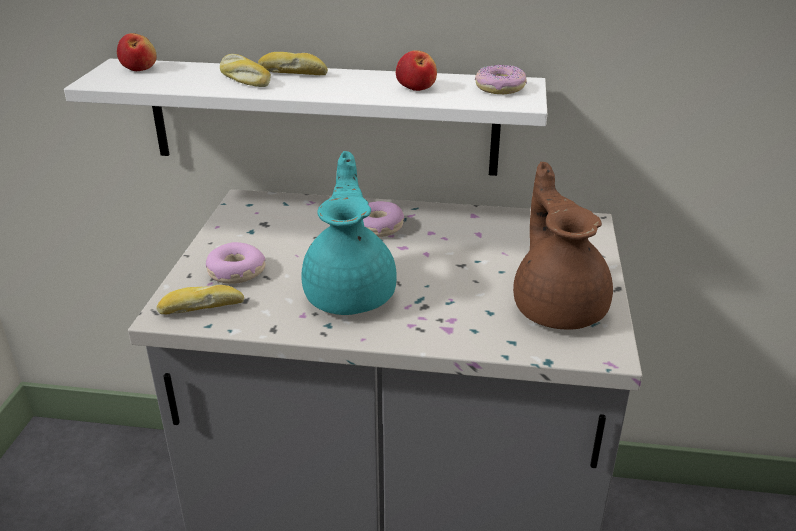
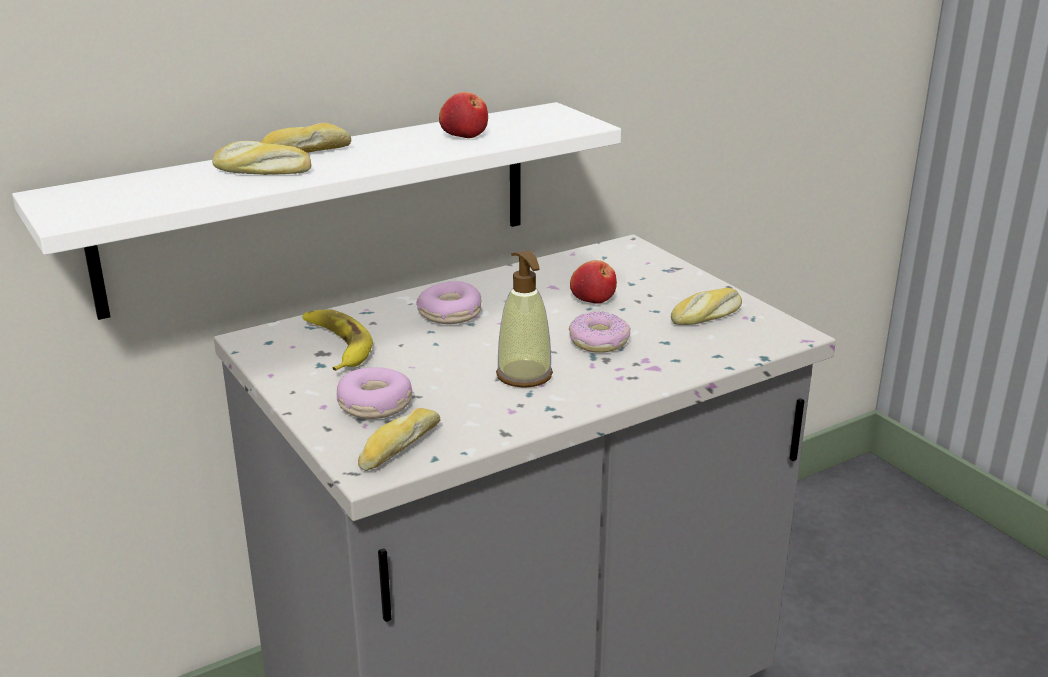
camera: 40 degrees left, 5 degrees down
apple [117,33,157,71] -> apple moved to [570,260,617,304]
turquoise teapot [301,151,397,315] -> soap dispenser [496,250,553,388]
donut [475,65,527,94] -> donut moved to [569,311,630,353]
brown teapot [513,162,613,330] -> bread [671,288,742,325]
none -> banana [303,309,373,371]

